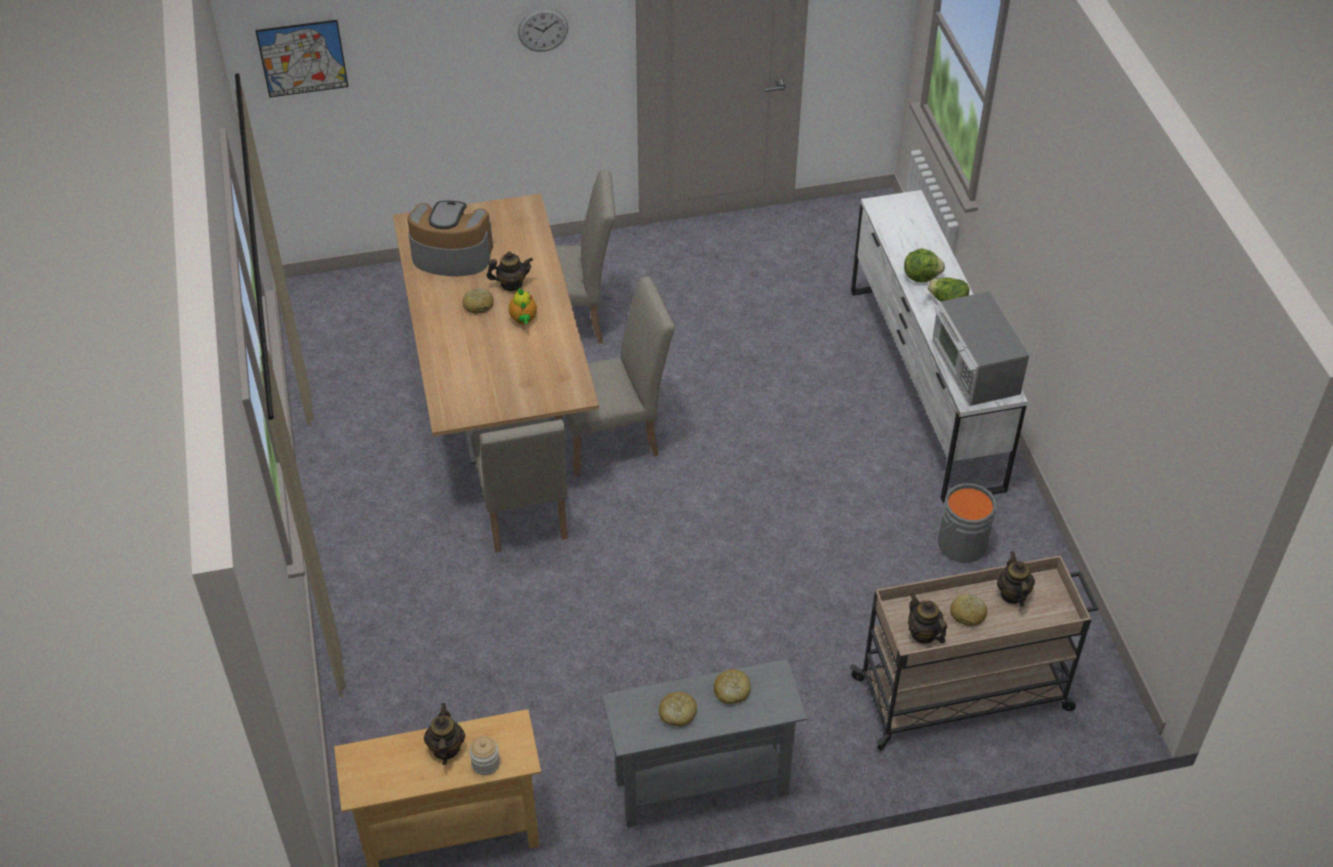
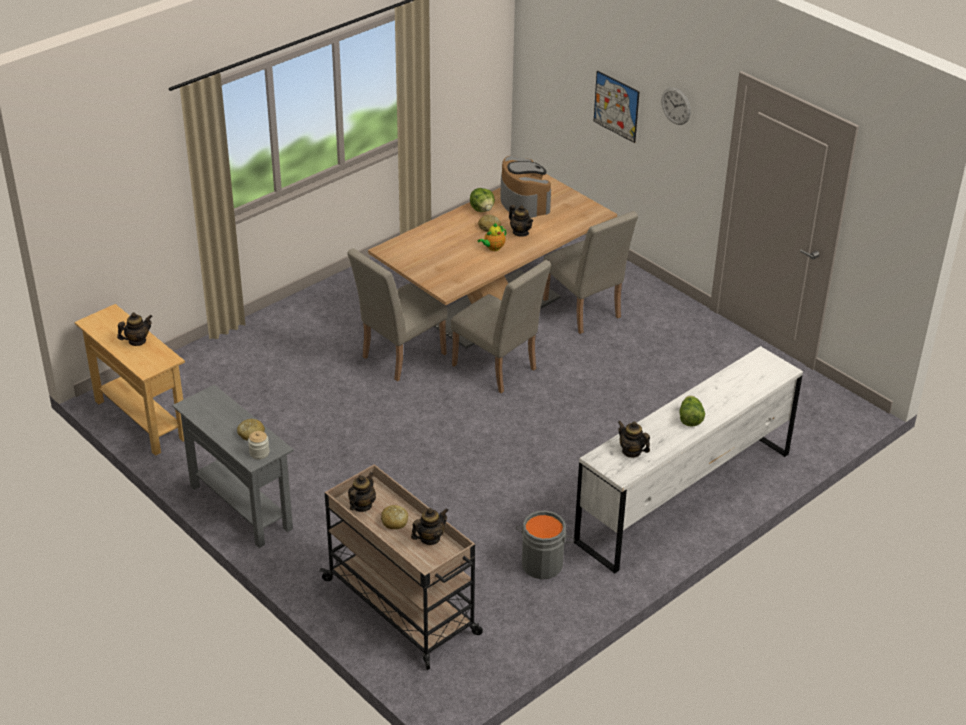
camera: 60 degrees right, 10 degrees down
picture [255,20,349,98] -> picture moved to [594,71,640,143]
jar [469,736,500,775] -> jar moved to [248,431,269,459]
bread [659,692,697,727] -> none
lettuce [904,248,945,282] -> lettuce moved to [470,188,495,212]
microwave [932,291,1029,406] -> teapot [618,421,650,458]

